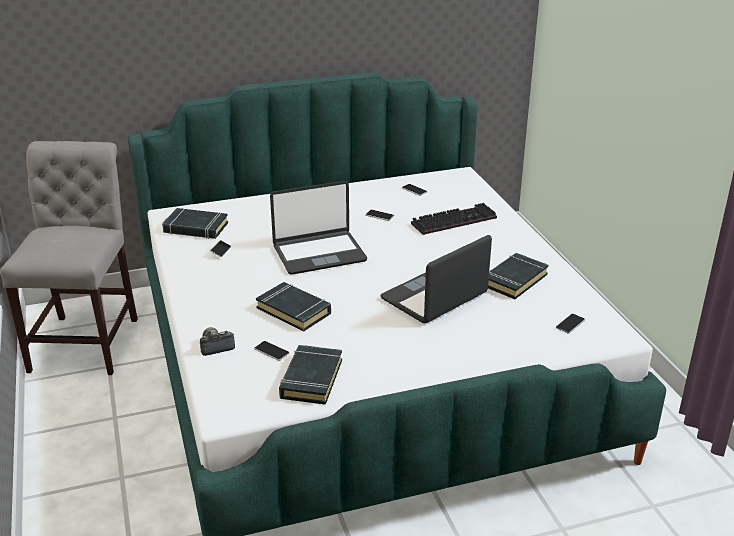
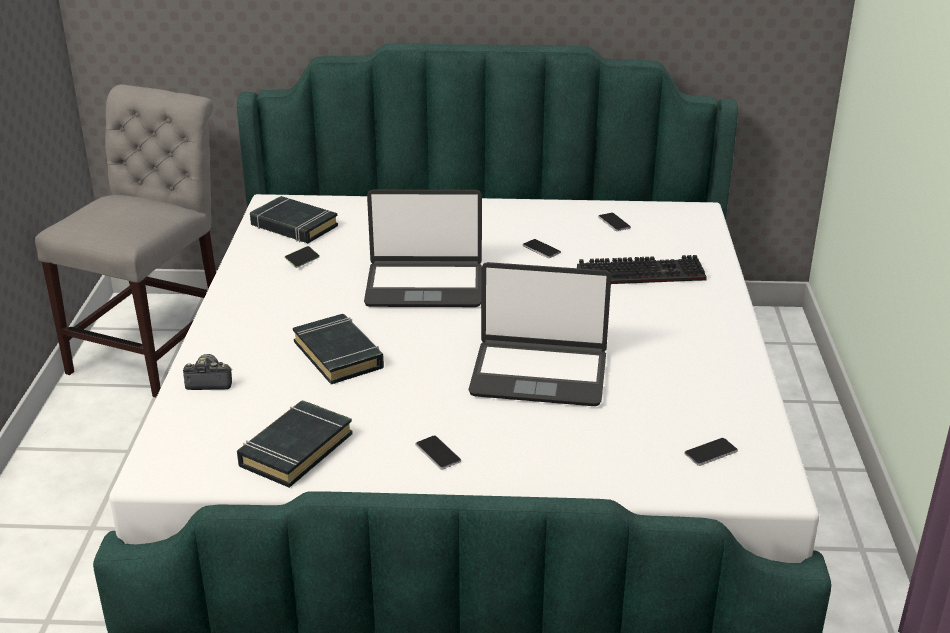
camera: 20 degrees right, 0 degrees up
phone [254,341,289,361] -> phone moved to [416,436,461,470]
laptop [380,235,492,323] -> laptop turned 150 degrees counterclockwise [468,262,611,406]
black book [488,253,549,299] -> none

